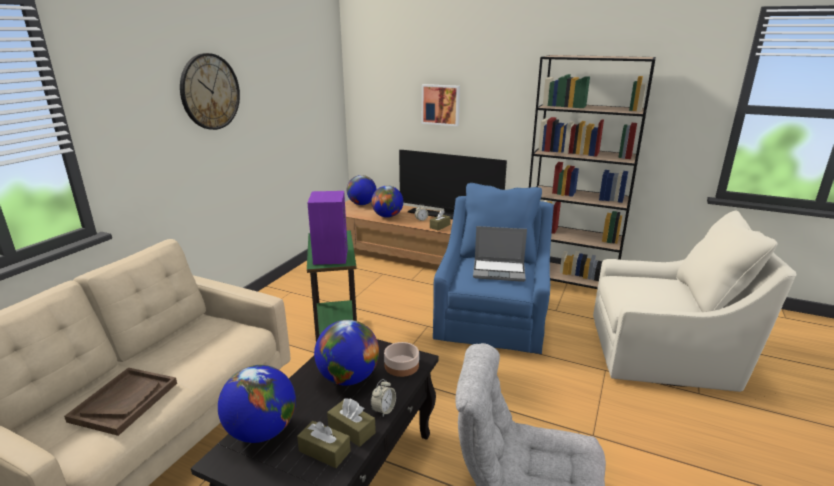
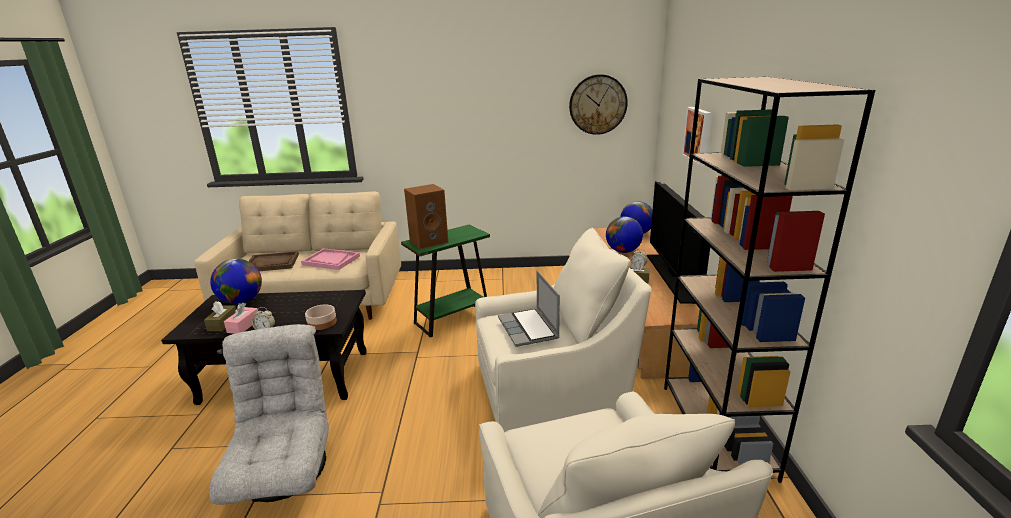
camera: 65 degrees right, 0 degrees up
wall clock [180,53,240,130] -> wall clock moved to [569,74,628,135]
purple speaker [308,191,348,265] -> brown speaker [404,184,449,249]
globe [314,320,379,386] -> none
brown tissue box [327,398,376,447] -> pink tissue box [224,303,258,334]
blue armchair [433,183,554,354] -> beige armchair [475,228,651,433]
none -> pink tray [301,248,360,270]

